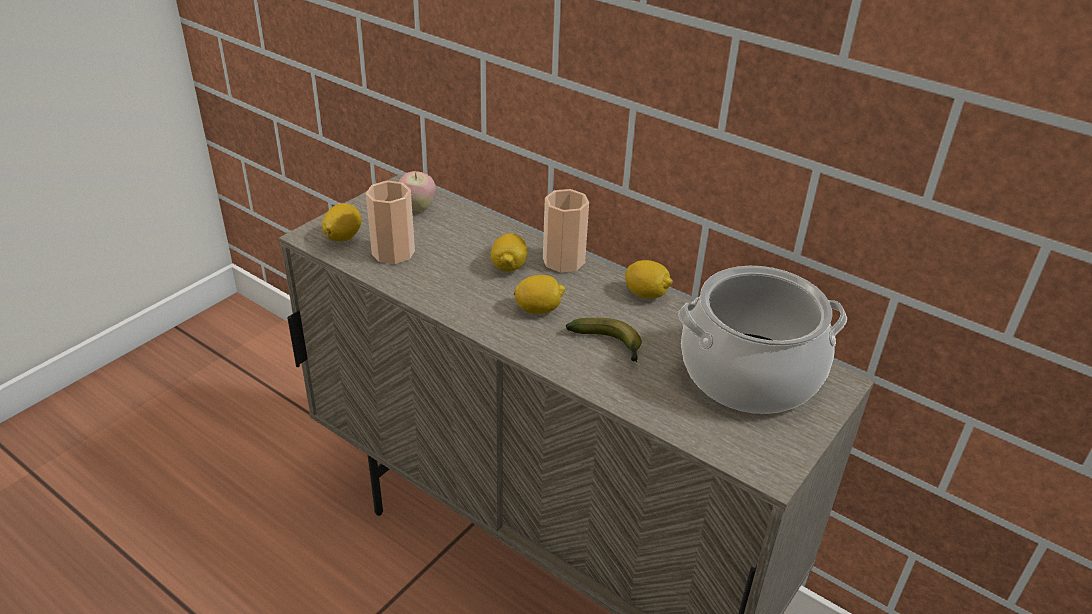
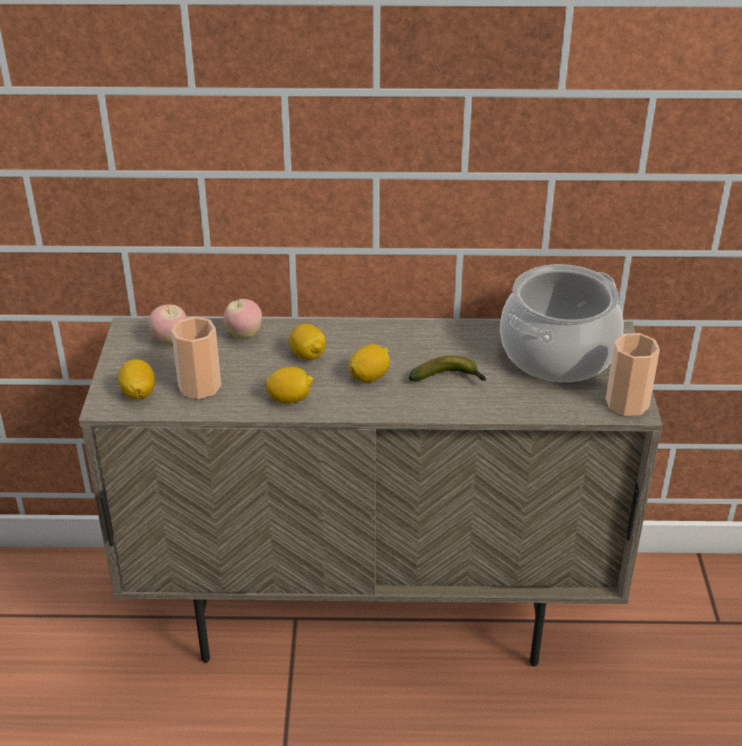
camera: 35 degrees left, 0 degrees up
cup [543,189,589,272] -> cup moved to [606,333,660,416]
lemon [625,260,673,299] -> lemon moved to [265,367,313,404]
none -> apple [223,299,262,339]

